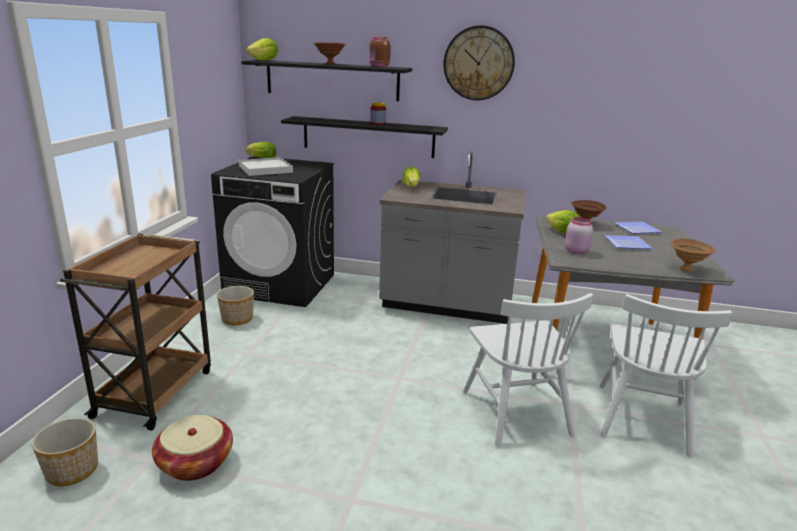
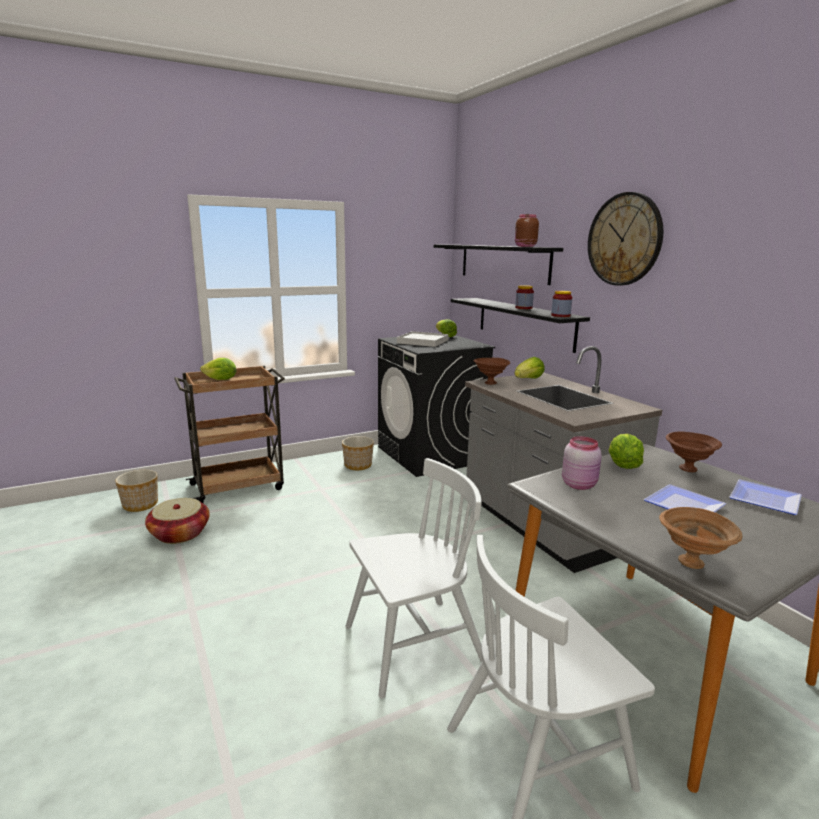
camera: 50 degrees right, 5 degrees down
lettuce [246,38,278,60] -> lettuce moved to [200,358,236,380]
brown bowl [314,42,346,65] -> brown bowl moved to [474,358,510,385]
white chair [463,293,594,447] -> white chair turned 150 degrees counterclockwise [345,458,482,698]
none -> jar [551,291,572,317]

